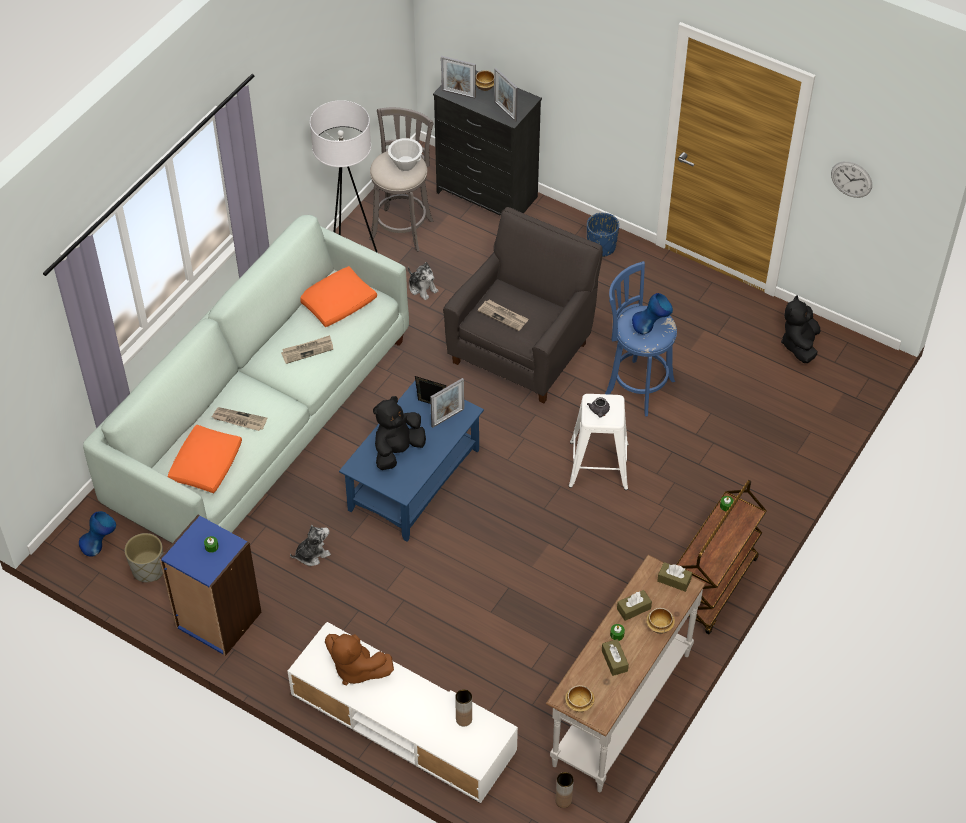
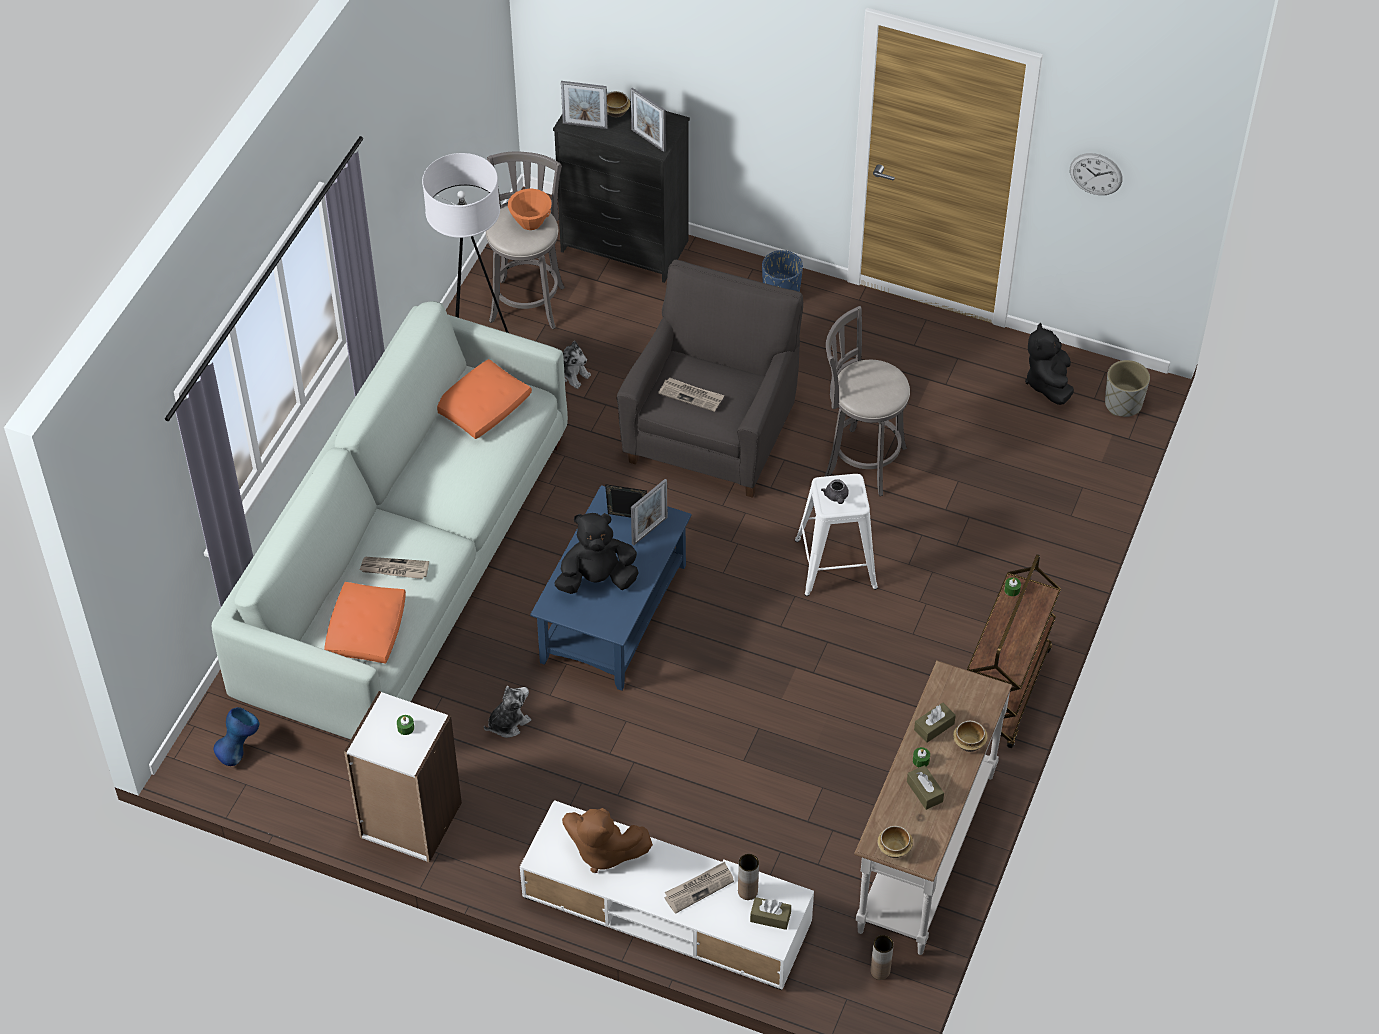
camera: 10 degrees left, 0 degrees up
grey planter [125,533,163,582] -> grey planter moved to [1105,360,1150,417]
blue bookcase [159,515,261,656] -> white bookcase [344,691,462,863]
newspaper [281,335,333,364] -> newspaper moved to [665,862,734,914]
black plush toy [373,396,426,470] -> black plush toy turned 45 degrees clockwise [554,513,639,594]
white bowl [388,138,423,171] -> orange bowl [508,188,552,230]
blue stool [605,261,677,417] -> grey stool [825,306,910,496]
blue vase [632,293,673,334] -> none
brown tissue box [657,562,692,592] -> brown tissue box moved to [750,897,791,930]

